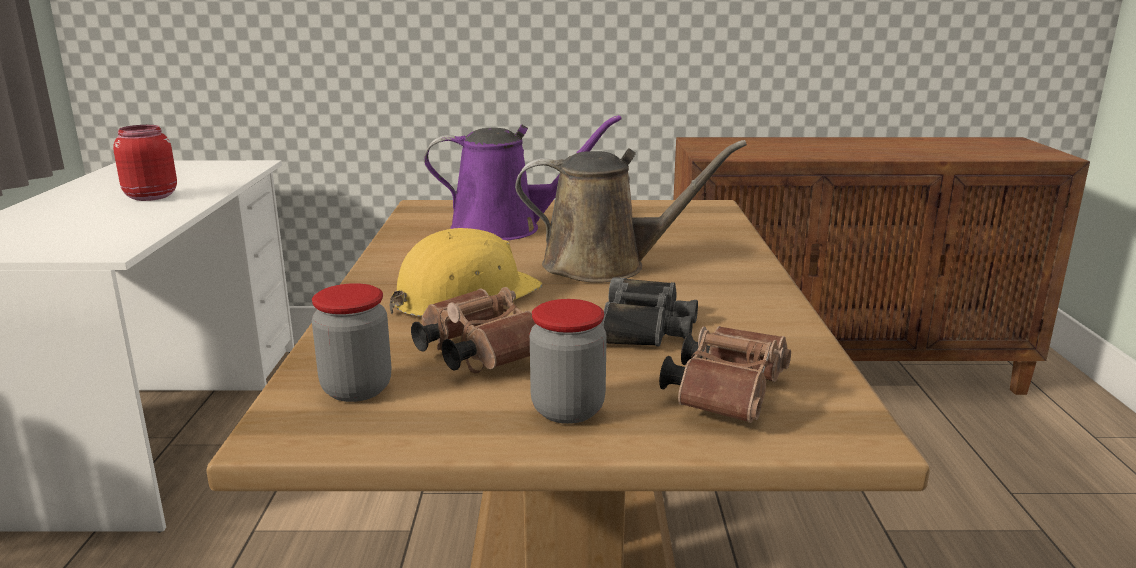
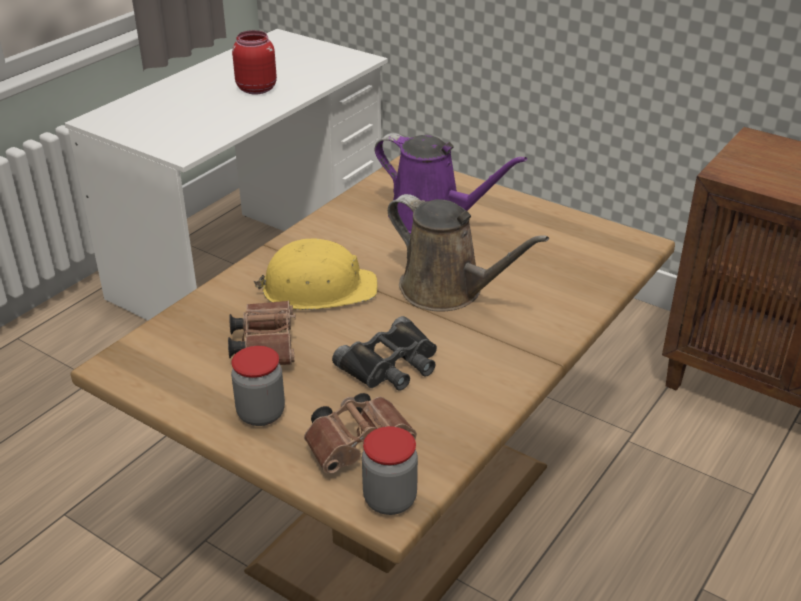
camera: 35 degrees right, 15 degrees up
jar [312,283,391,402] -> jar moved to [362,426,418,515]

